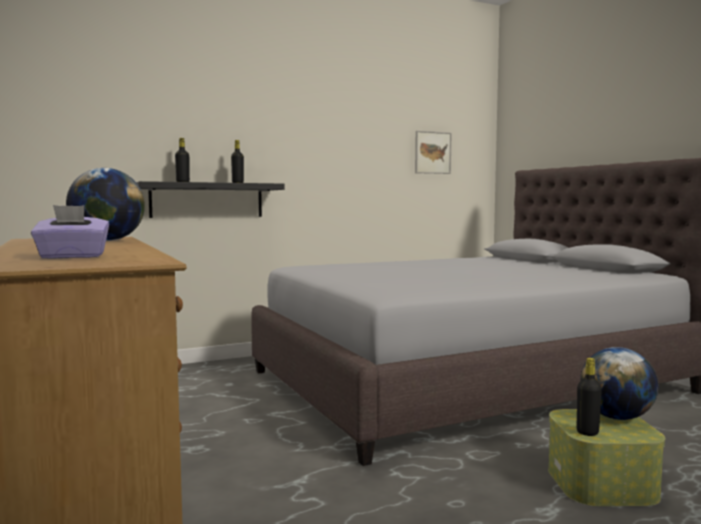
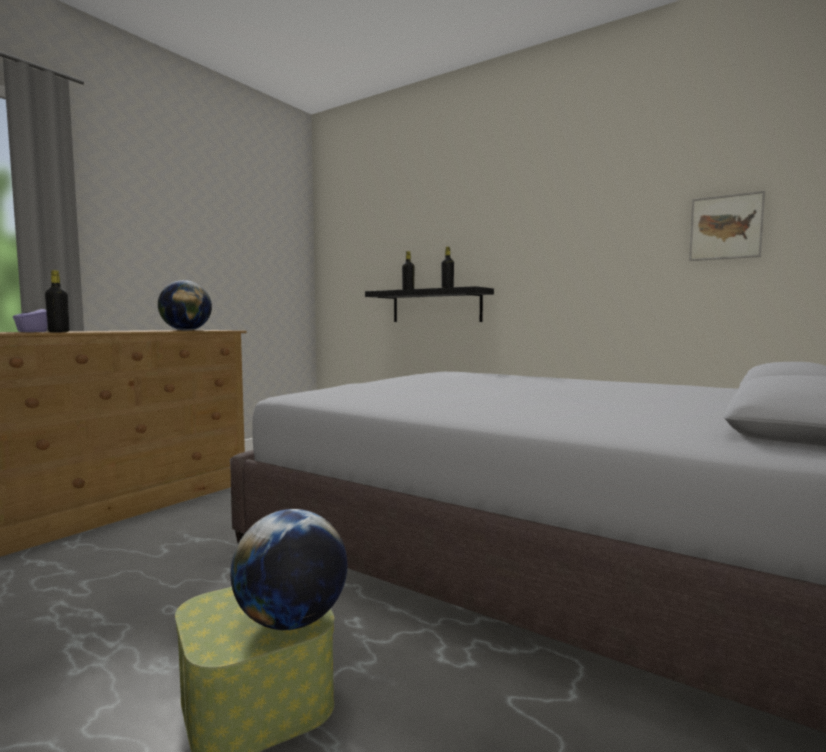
camera: 60 degrees right, 0 degrees up
black bottle [577,358,602,436] -> black bottle moved to [45,270,69,332]

